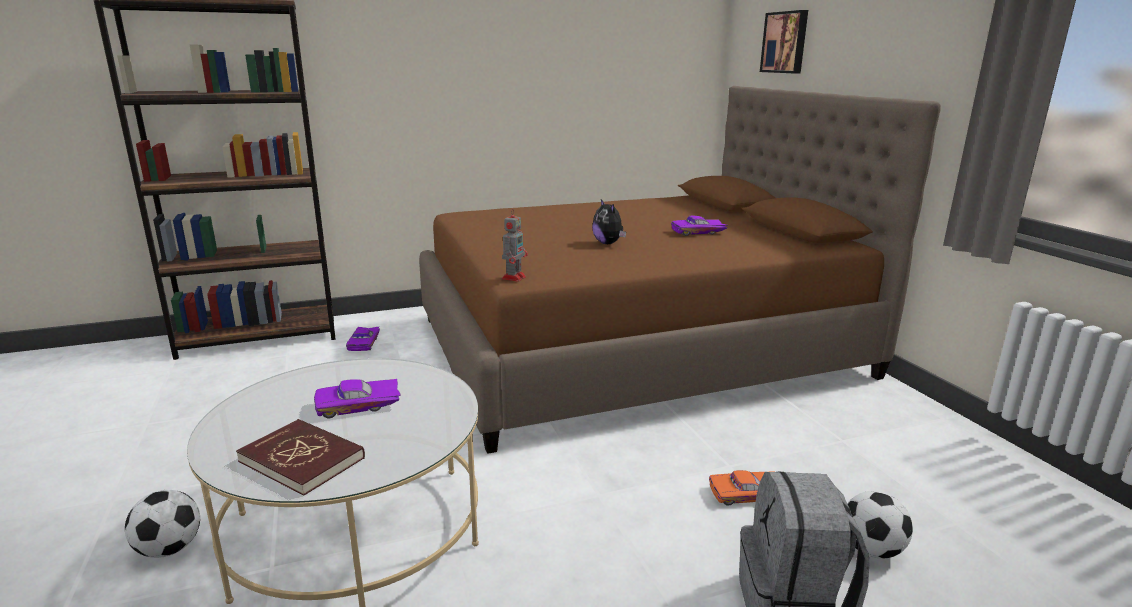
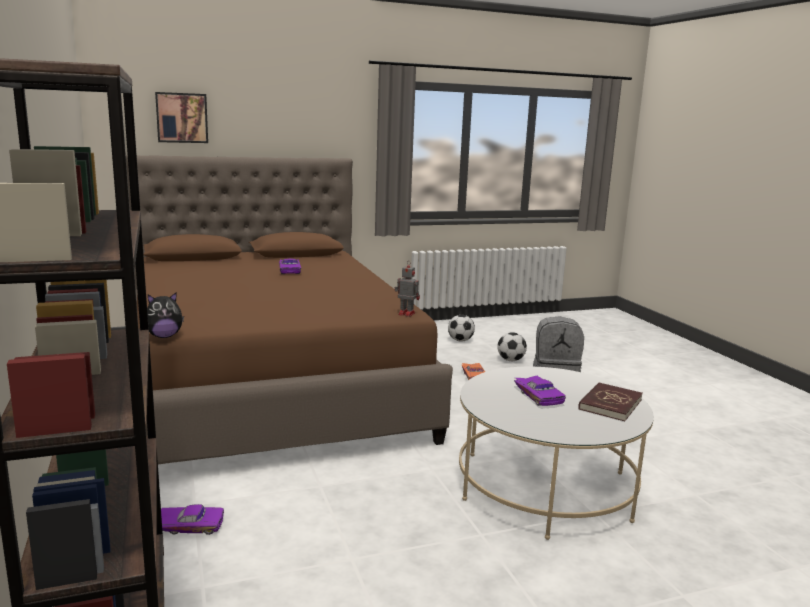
camera: 90 degrees left, 5 degrees down
football [125,490,200,558] -> football moved to [448,315,475,342]
plush toy [592,199,626,244] -> plush toy moved to [147,293,184,338]

